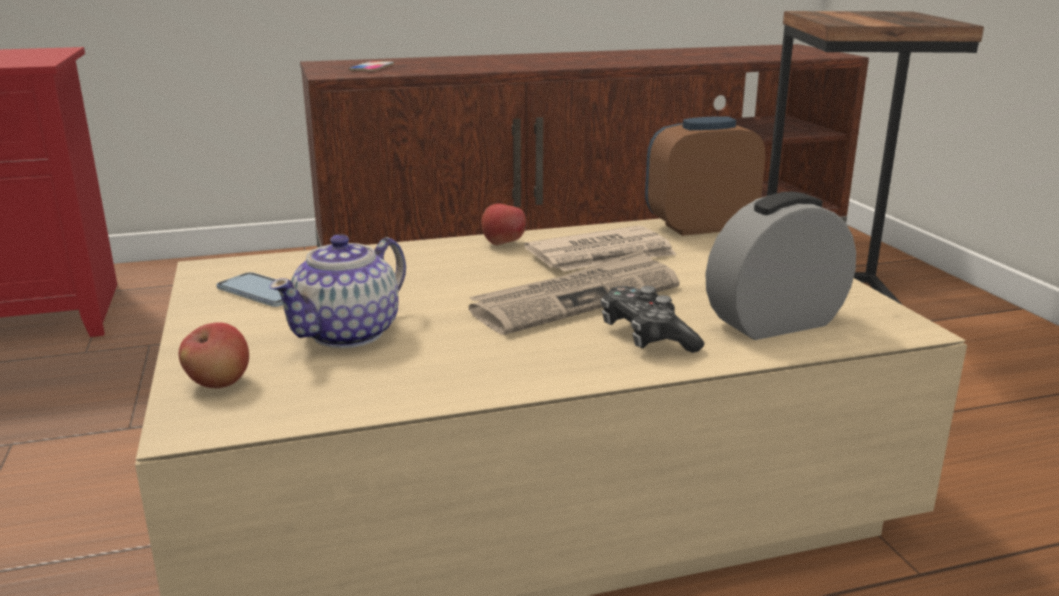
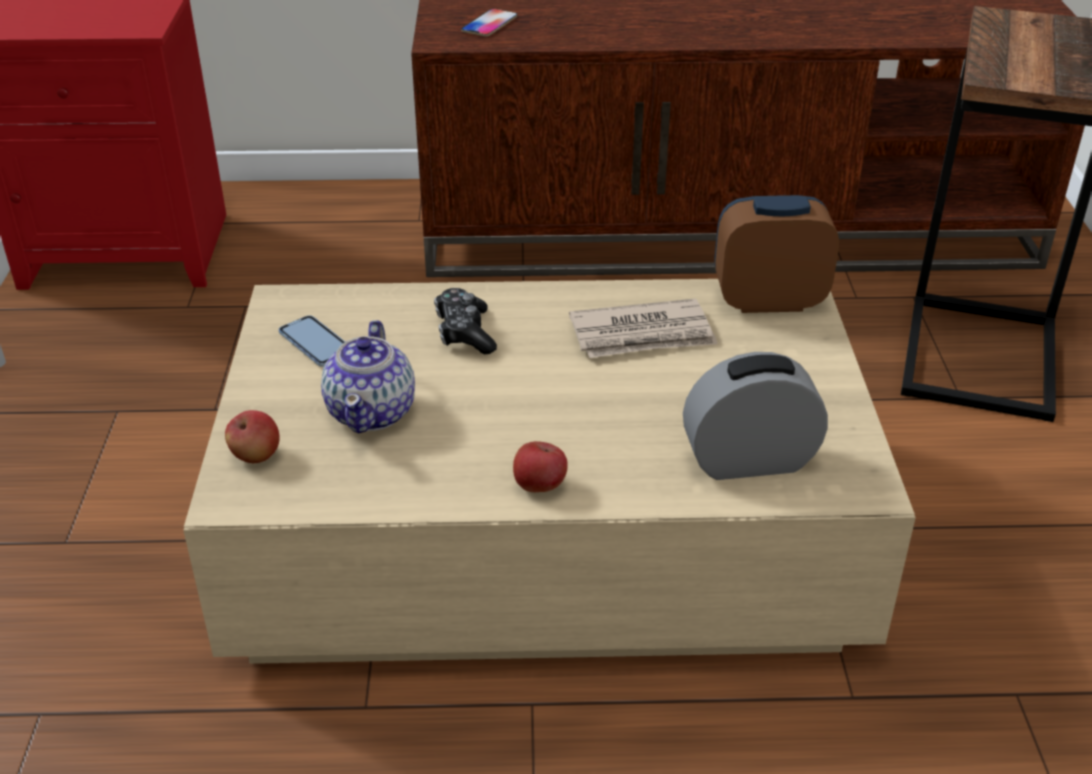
camera: 15 degrees right, 15 degrees up
teapot [269,234,406,348] -> teapot turned 45 degrees counterclockwise [321,320,415,433]
newspaper [469,250,680,335] -> none
apple [481,204,526,245] -> apple moved to [513,441,568,492]
game controller [601,286,704,353] -> game controller moved to [434,288,497,355]

